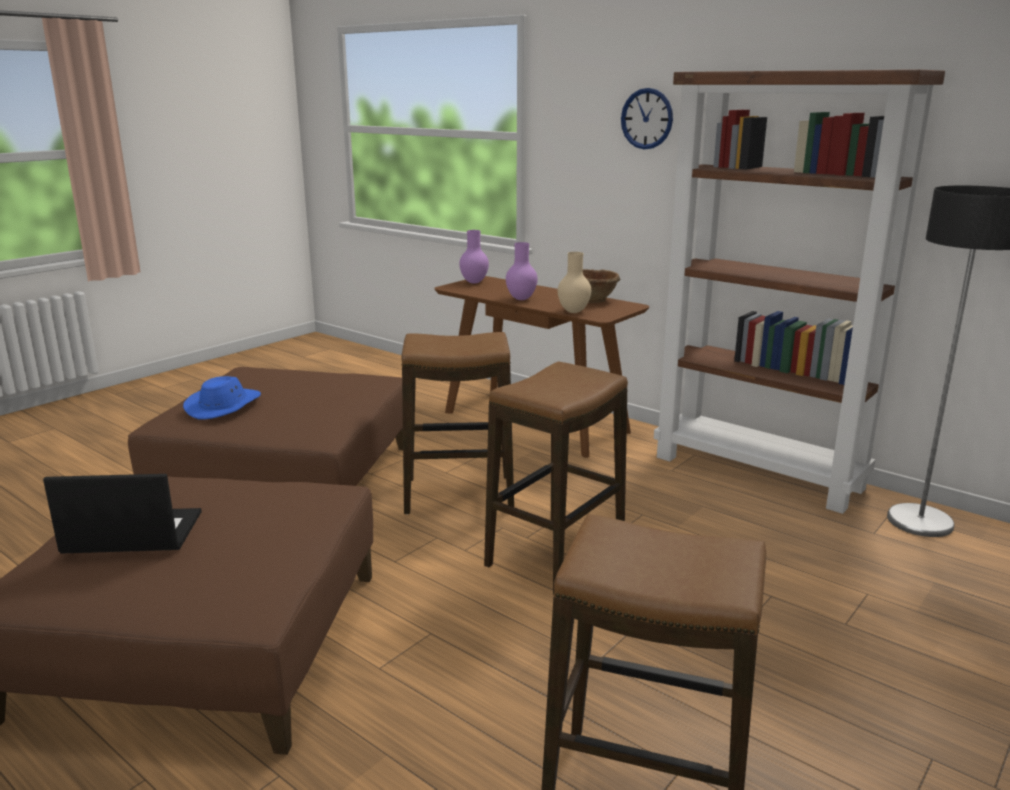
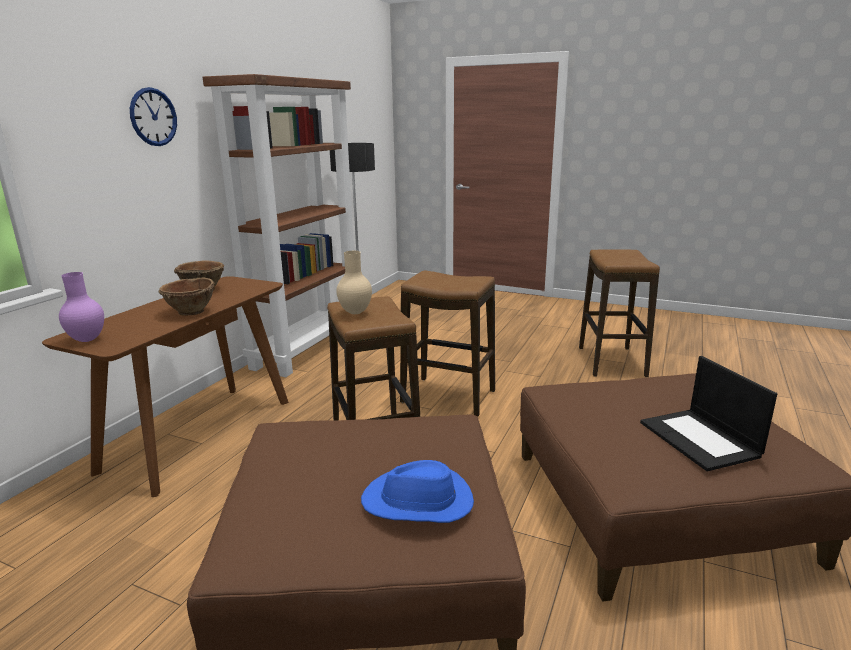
camera: 105 degrees left, 0 degrees up
purple vase [506,242,538,300] -> brown bowl [159,277,215,316]
beige vase [558,252,591,313] -> beige vase moved to [336,251,372,314]

